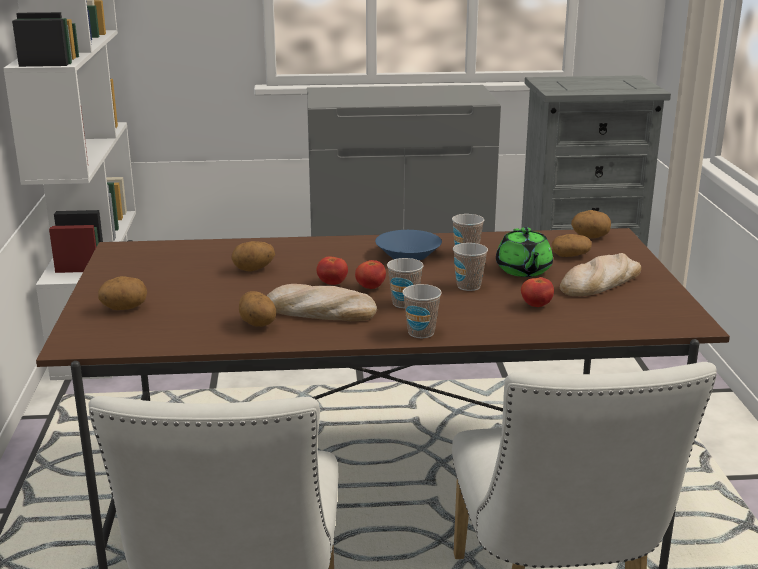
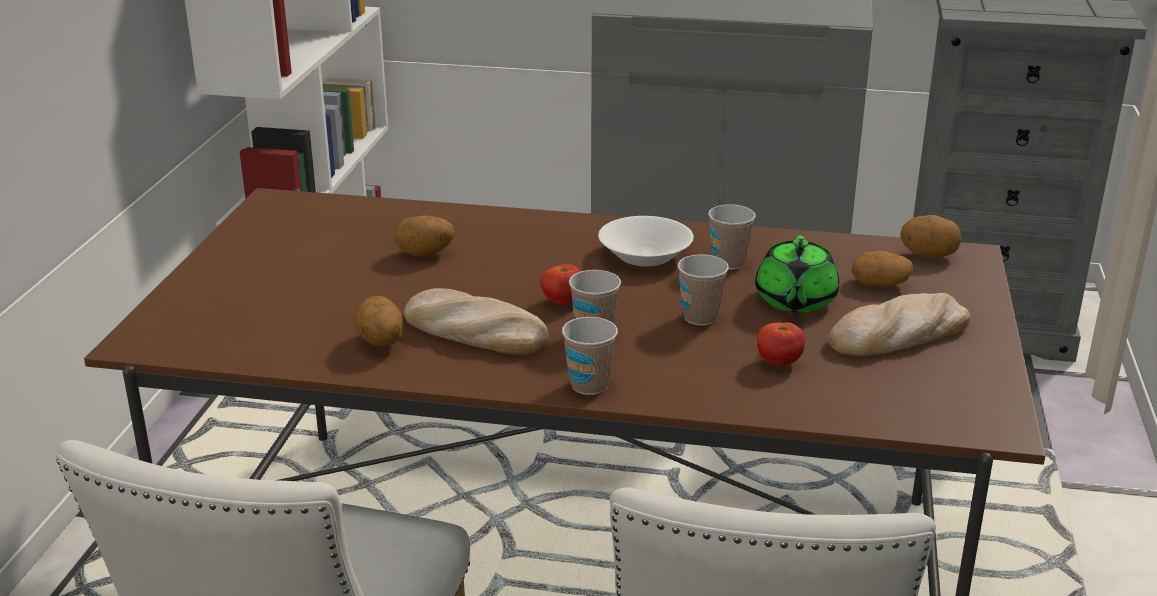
camera: 15 degrees right, 5 degrees up
potato [98,276,147,310] -> none
tomato [316,257,348,285] -> none
blue bowl [375,230,442,261] -> white bowl [598,216,694,266]

